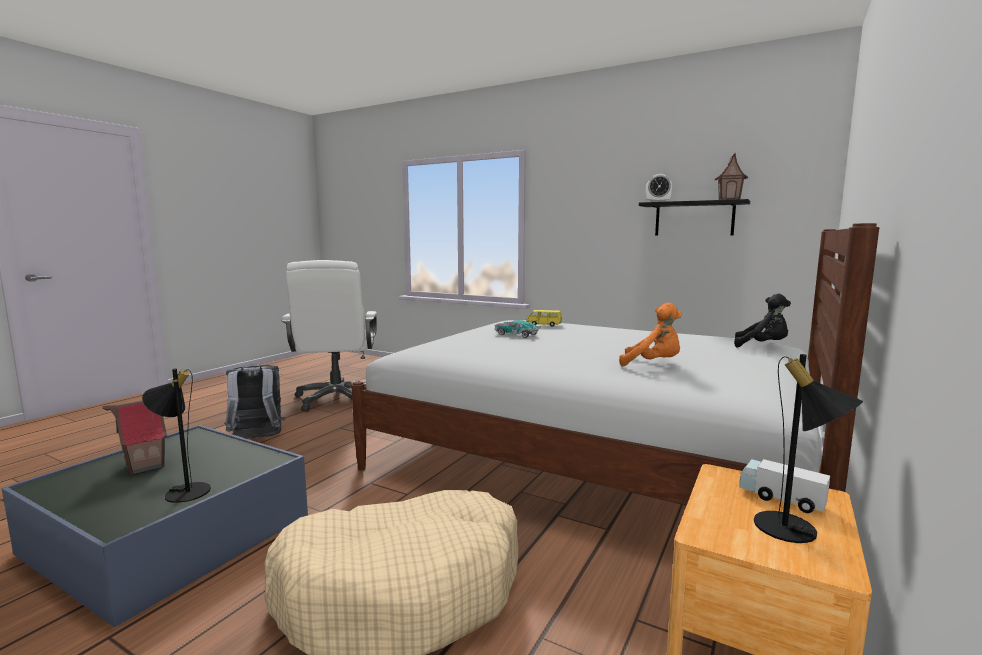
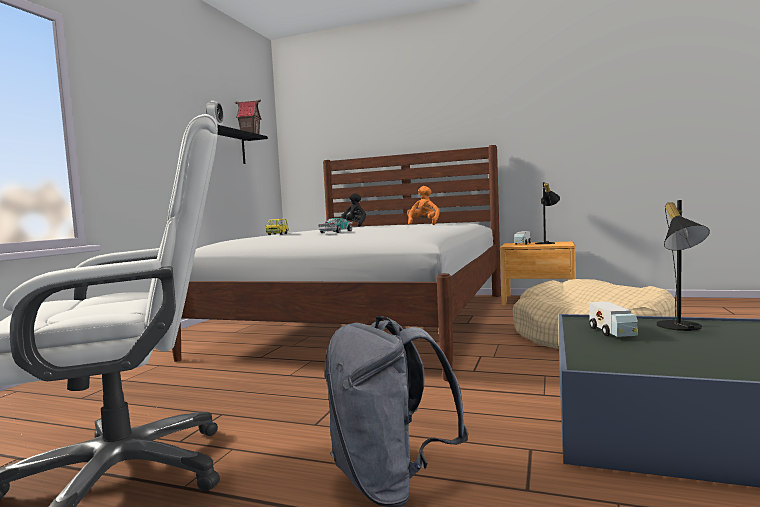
camera: 100 degrees left, 5 degrees down
toy house [102,401,167,475] -> none
none -> toy truck [589,301,638,337]

